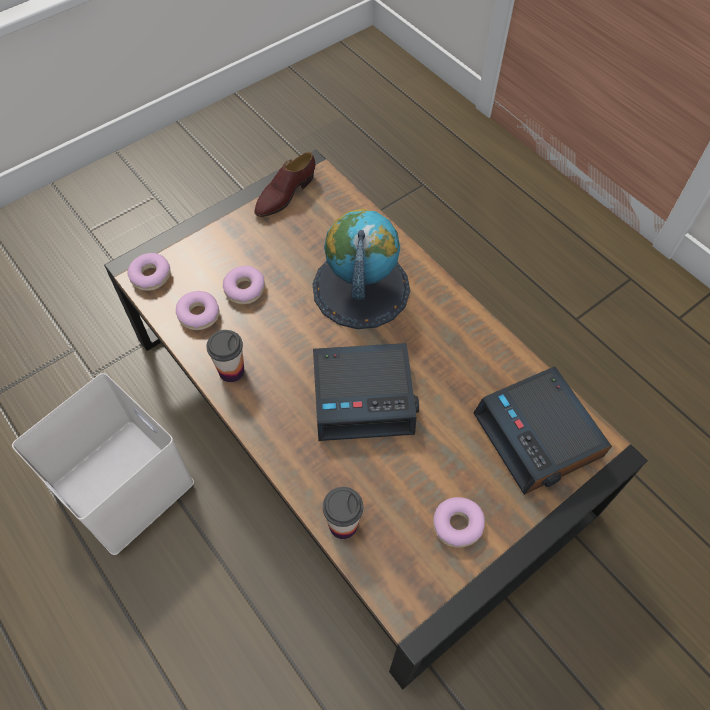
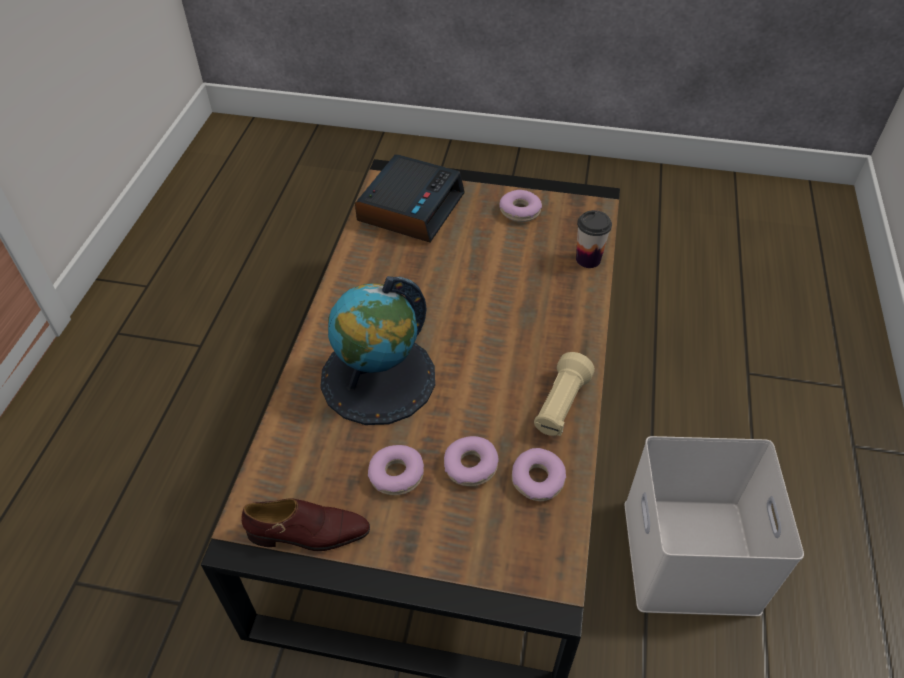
camera: 130 degrees left, 10 degrees down
donut [128,253,171,291] -> donut moved to [368,445,424,495]
cup [206,330,244,382] -> beige flashlight [534,352,595,436]
alarm clock [313,343,419,441] -> none

